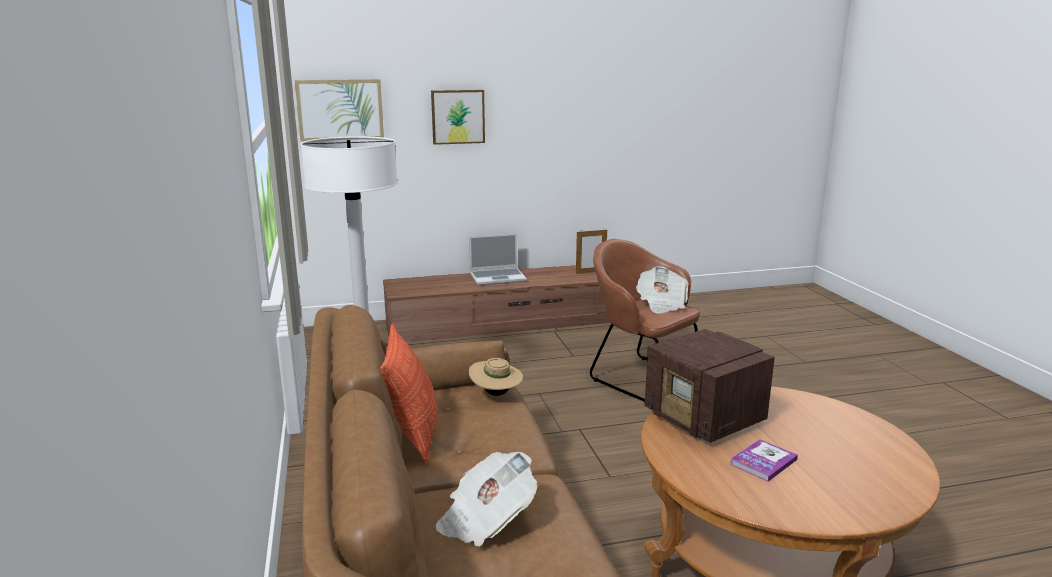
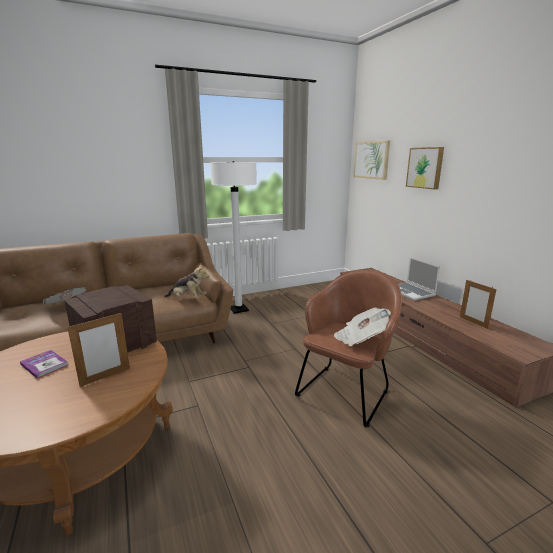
camera: 80 degrees right, 0 degrees up
orange pillow [380,324,438,466] -> none
beige hat [469,358,523,396] -> plush toy [164,264,210,299]
none -> picture frame [67,313,130,387]

